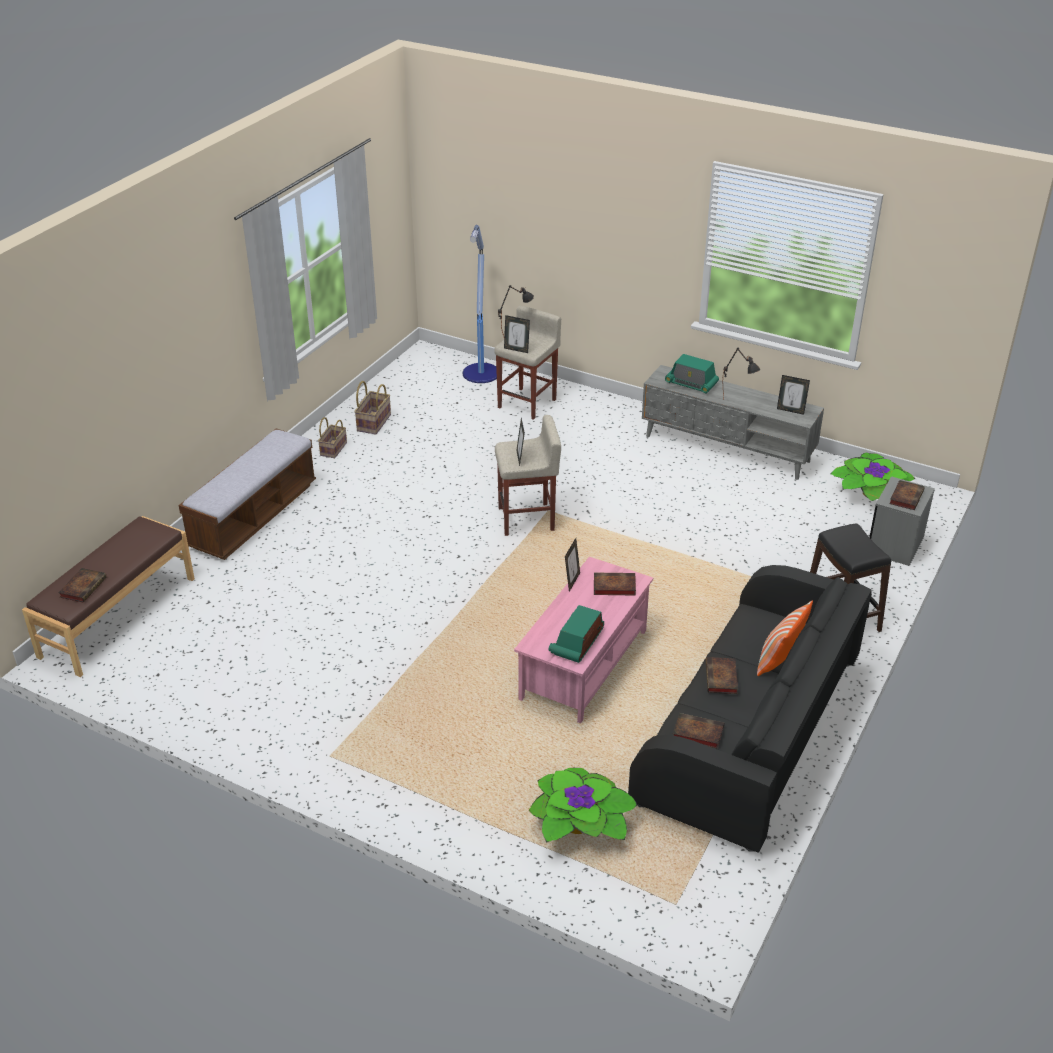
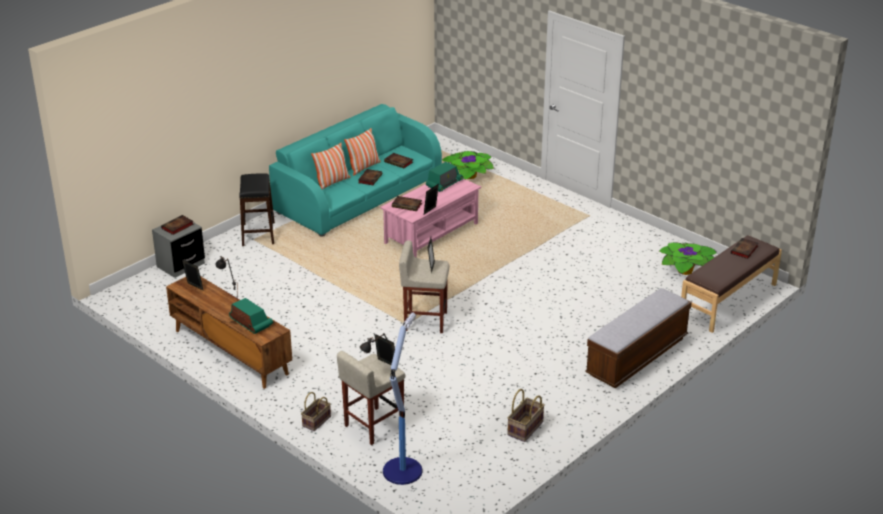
camera: 165 degrees left, 5 degrees down
basket [318,417,347,458] -> basket moved to [301,392,331,431]
black sofa [628,565,872,853] -> turquoise sofa [269,104,442,237]
grey tv stand [642,365,824,480] -> brown tv stand [166,276,292,389]
potted plant [830,453,915,501] -> potted plant moved to [659,242,717,275]
none -> pillow [344,128,381,175]

